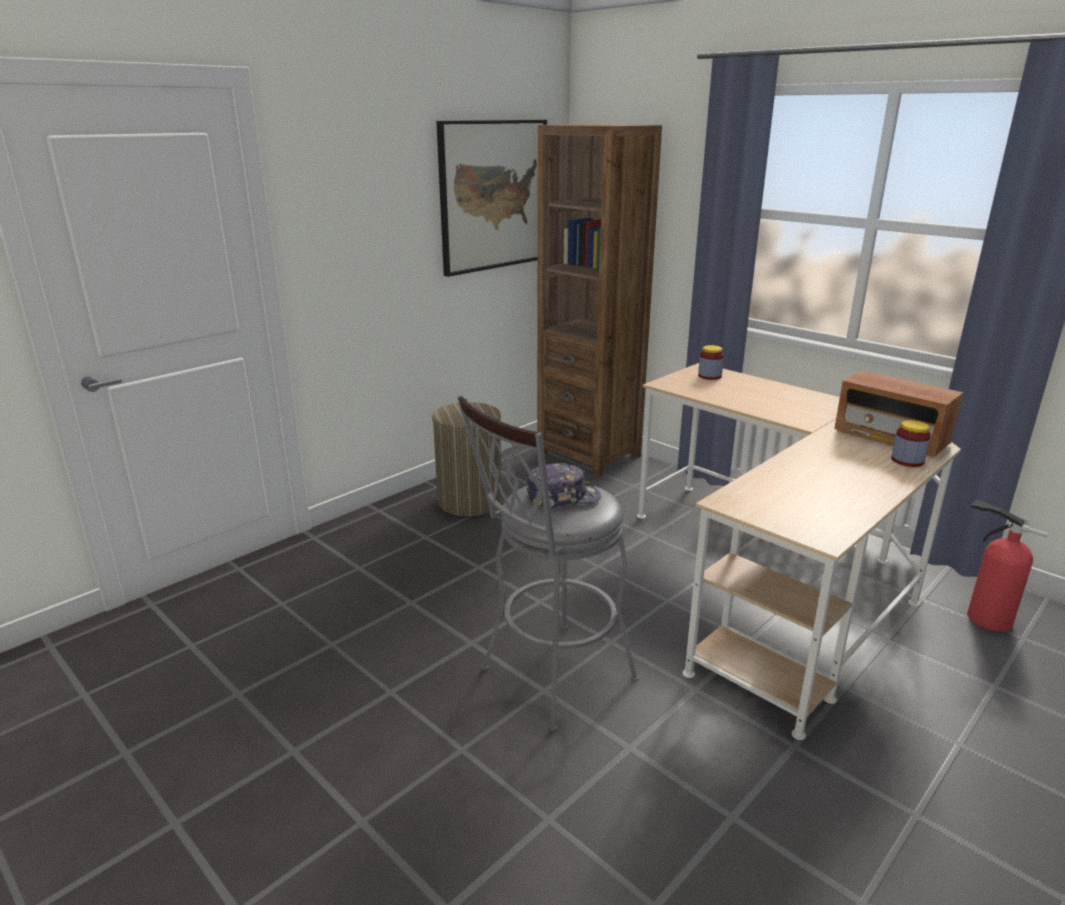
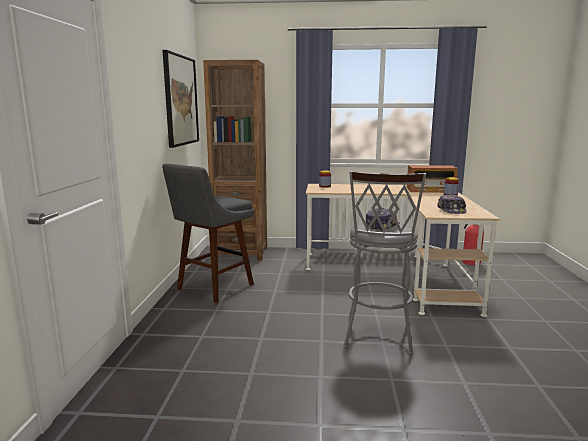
camera: 40 degrees left, 10 degrees down
laundry basket [432,399,502,517] -> grey stool [162,164,254,303]
none -> cap [437,194,467,214]

